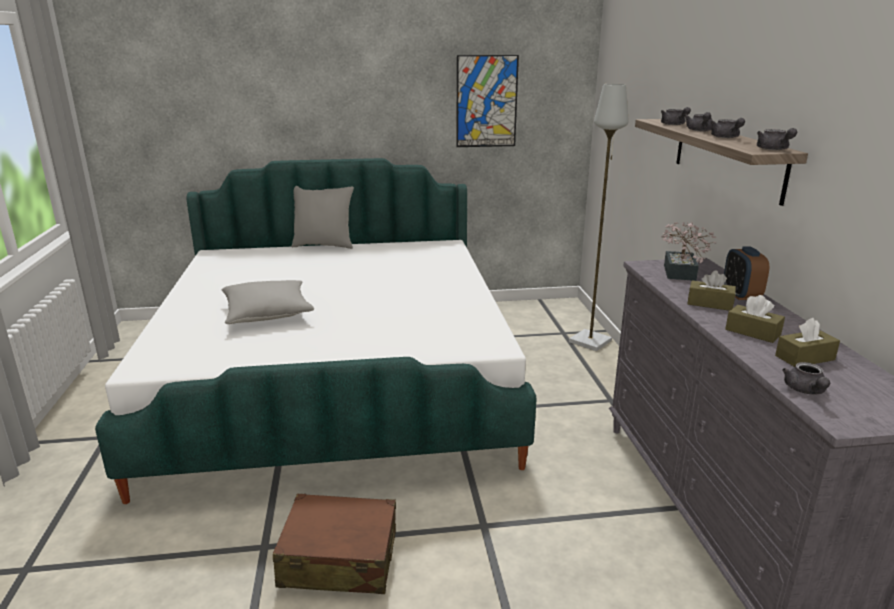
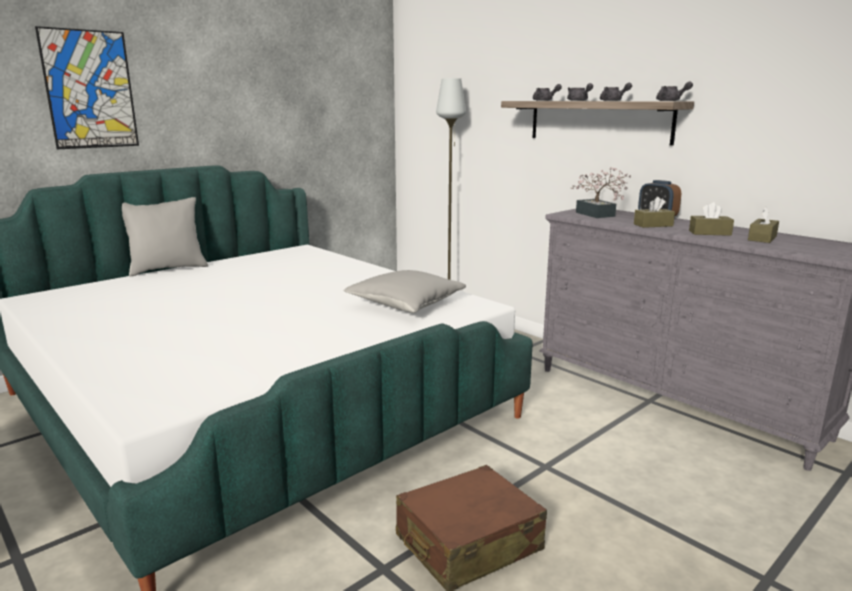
camera: 35 degrees left, 5 degrees down
grey pillow [222,280,314,324] -> grey pillow moved to [343,270,466,313]
picture [456,55,519,147] -> picture moved to [35,26,139,149]
grey teapot [782,362,830,395] -> none

